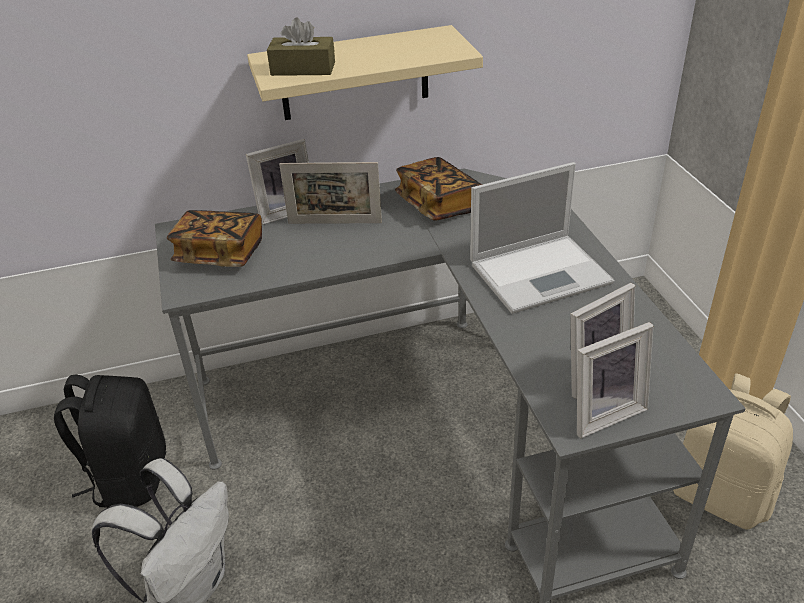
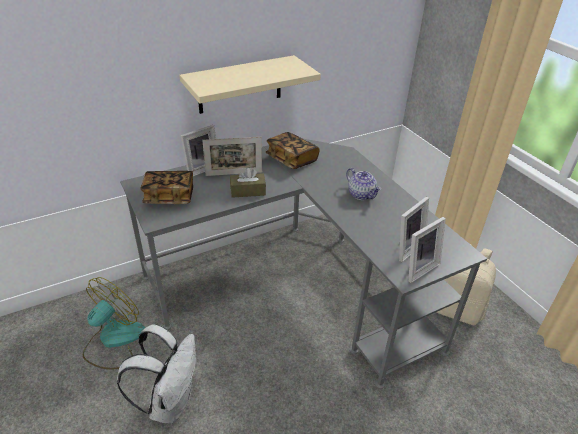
camera: 15 degrees left, 0 degrees up
black backpack [54,374,166,508] -> fan [83,277,145,369]
brown tissue box [267,17,335,76] -> brown tissue box moved to [230,168,266,198]
laptop [470,162,615,314] -> teapot [346,168,381,200]

